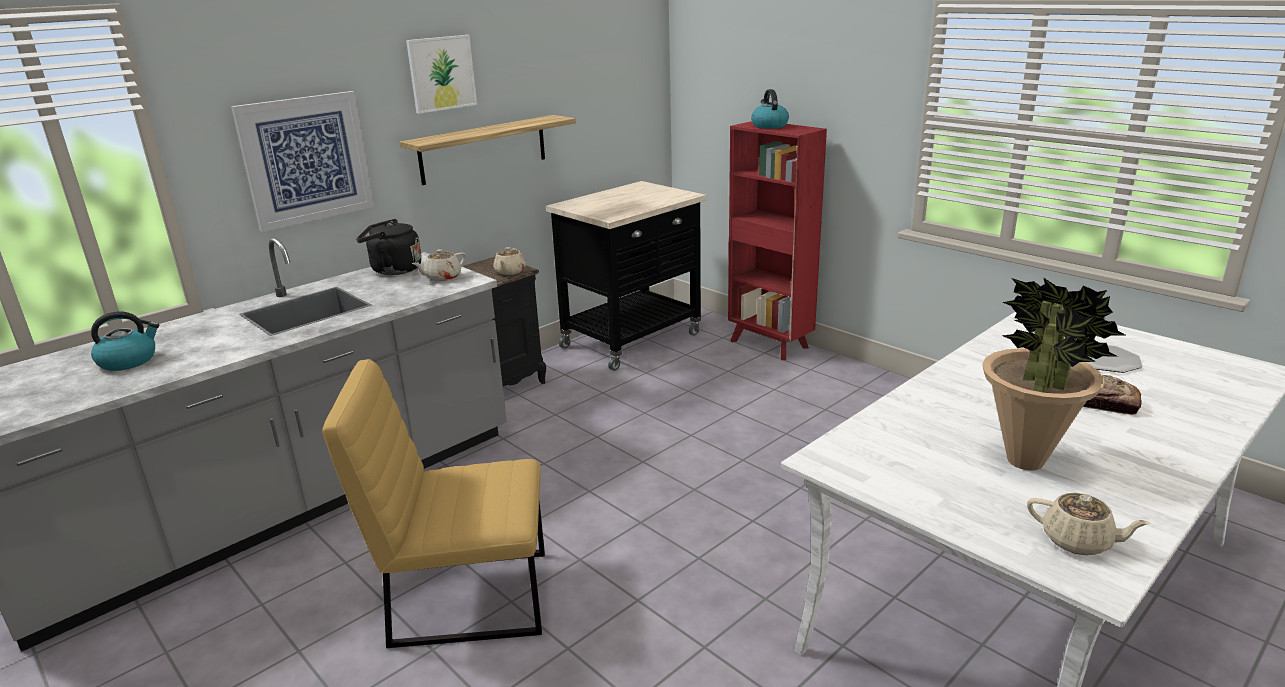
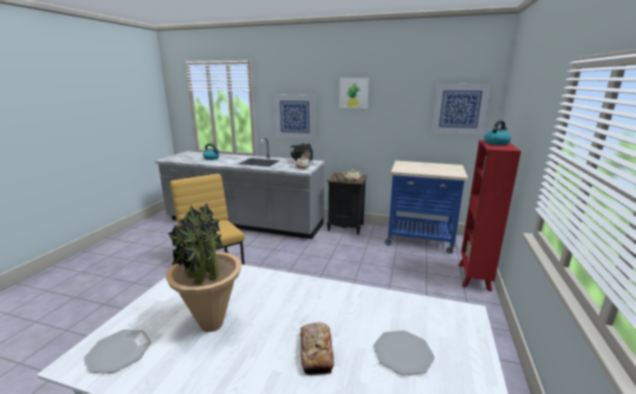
camera: 60 degrees right, 5 degrees down
shelf [400,115,576,185] -> none
black cart [546,181,706,371] -> blue cart [385,161,468,254]
beige teapot [1027,493,1151,555] -> plate [84,330,151,373]
none -> picture [431,83,491,135]

